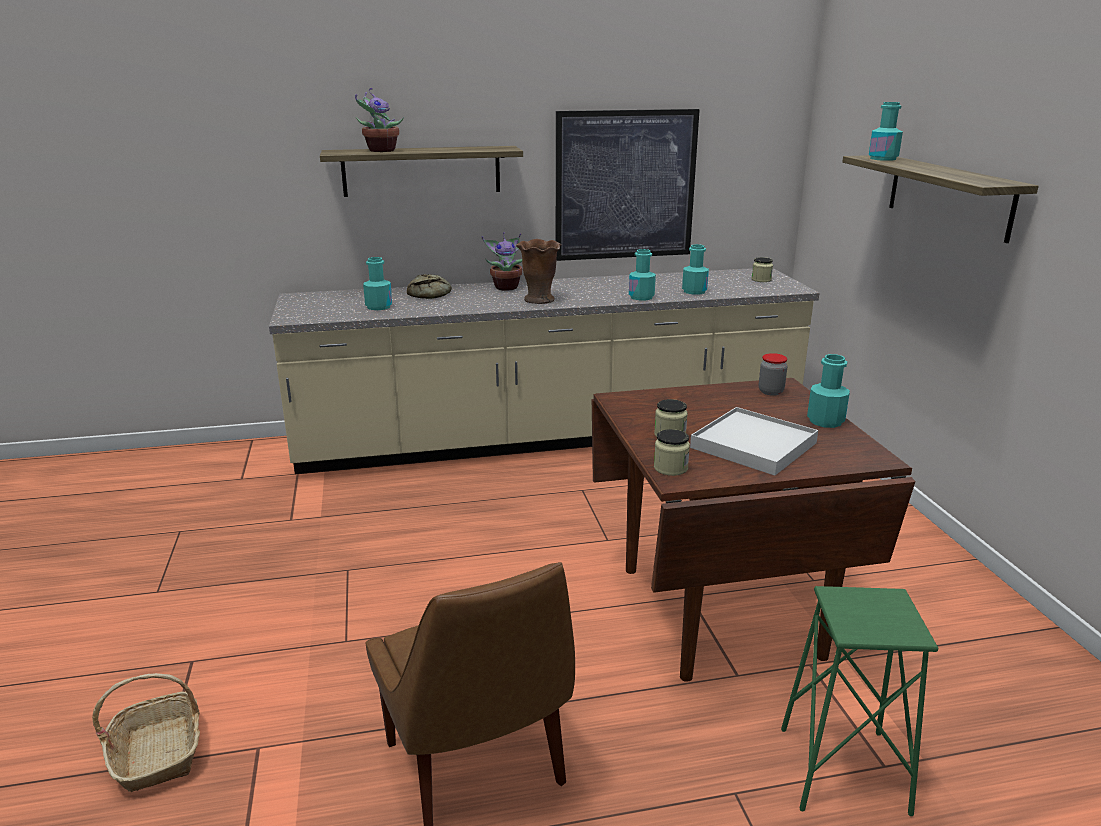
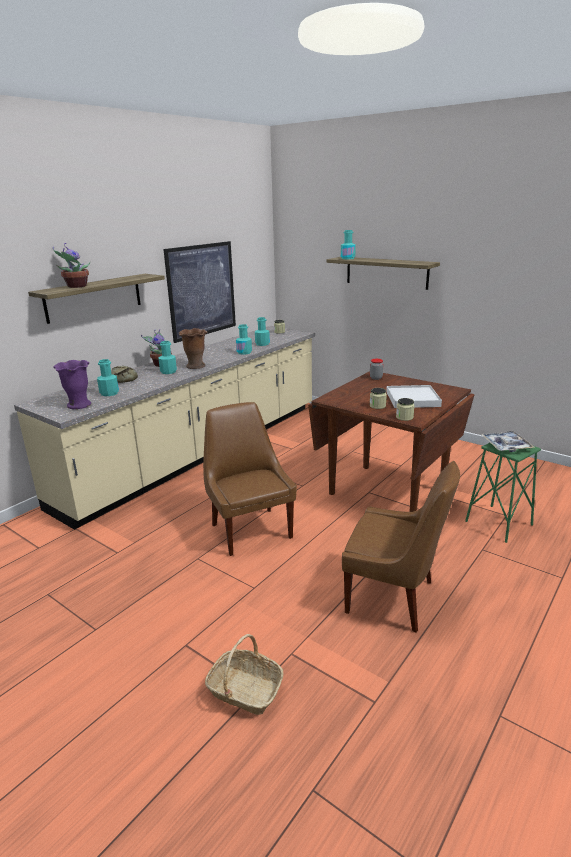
camera: 40 degrees left, 0 degrees up
turquoise bottle [807,354,850,428] -> turquoise bottle moved to [158,341,177,374]
none -> purple vase [53,360,91,409]
none -> brown chair [203,402,297,556]
none -> tray [481,431,534,452]

